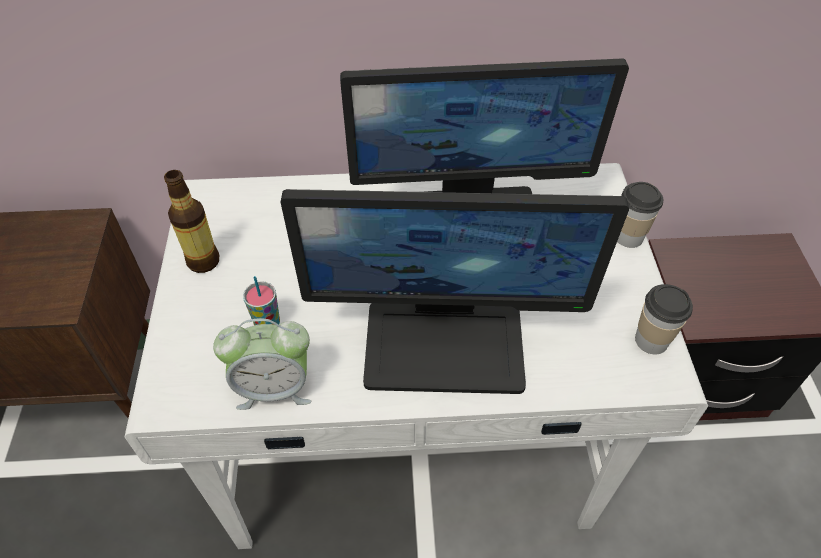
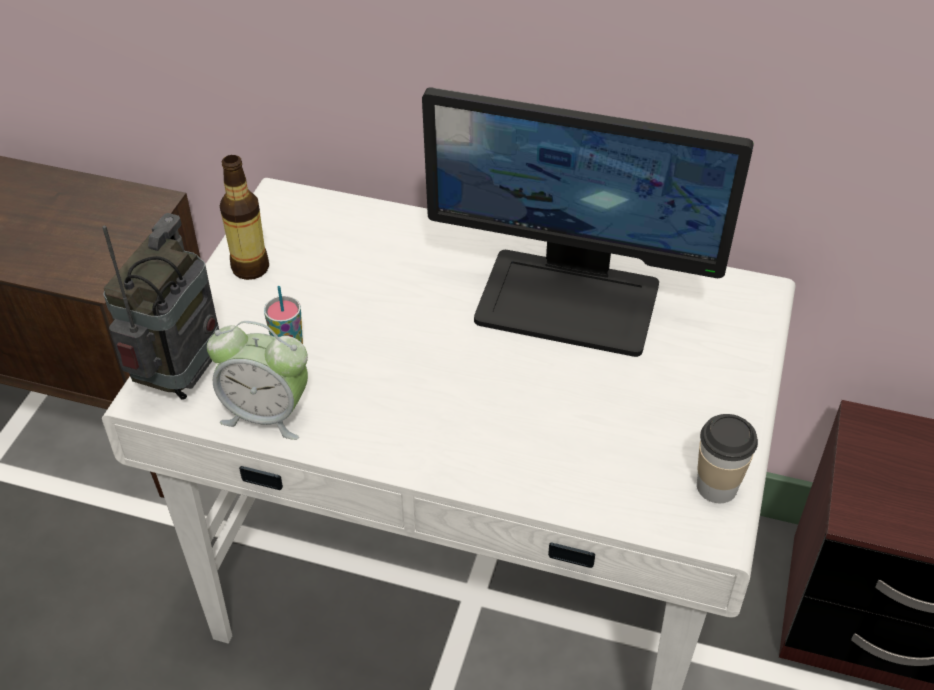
camera: 20 degrees right, 5 degrees down
monitor [281,189,629,394] -> none
cup [617,182,663,248] -> none
none -> radio [102,213,219,400]

